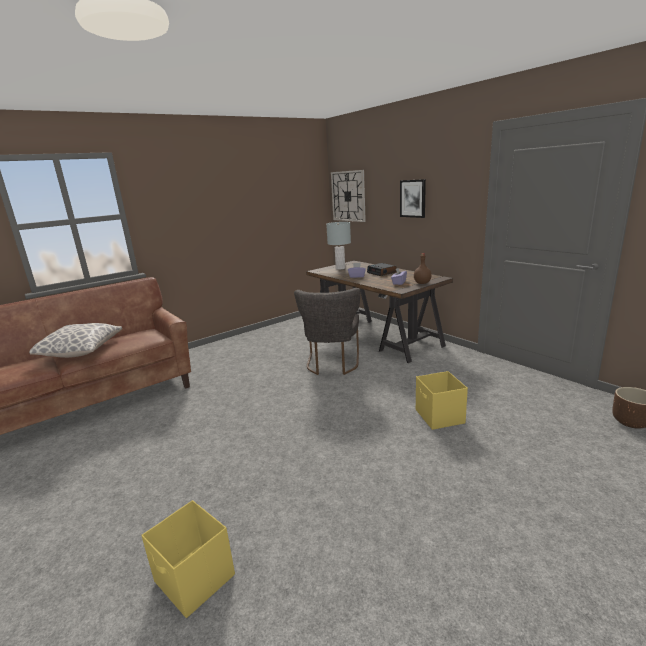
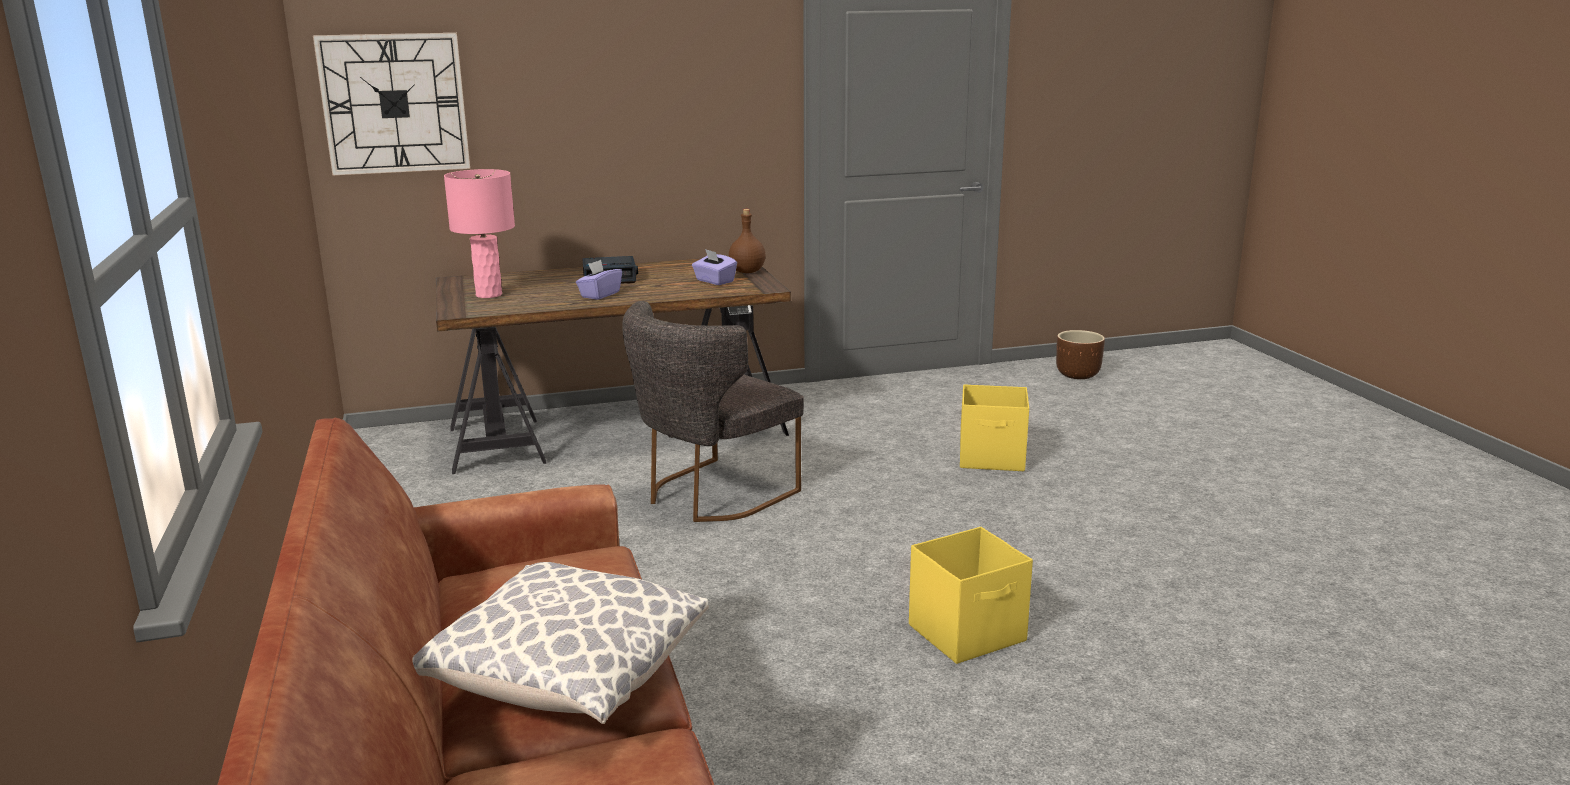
camera: 70 degrees left, 0 degrees up
yellow storage box [141,500,235,618] -> yellow storage box moved to [909,527,1033,664]
grey chair [294,288,360,375] -> grey chair turned 105 degrees clockwise [622,301,804,522]
grey table lamp [326,222,351,270] -> pink table lamp [444,169,515,298]
picture [400,179,426,218] -> none

